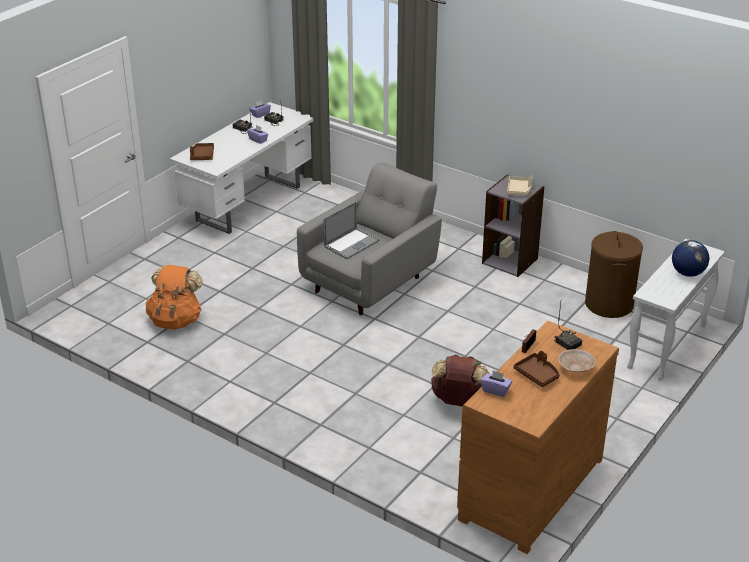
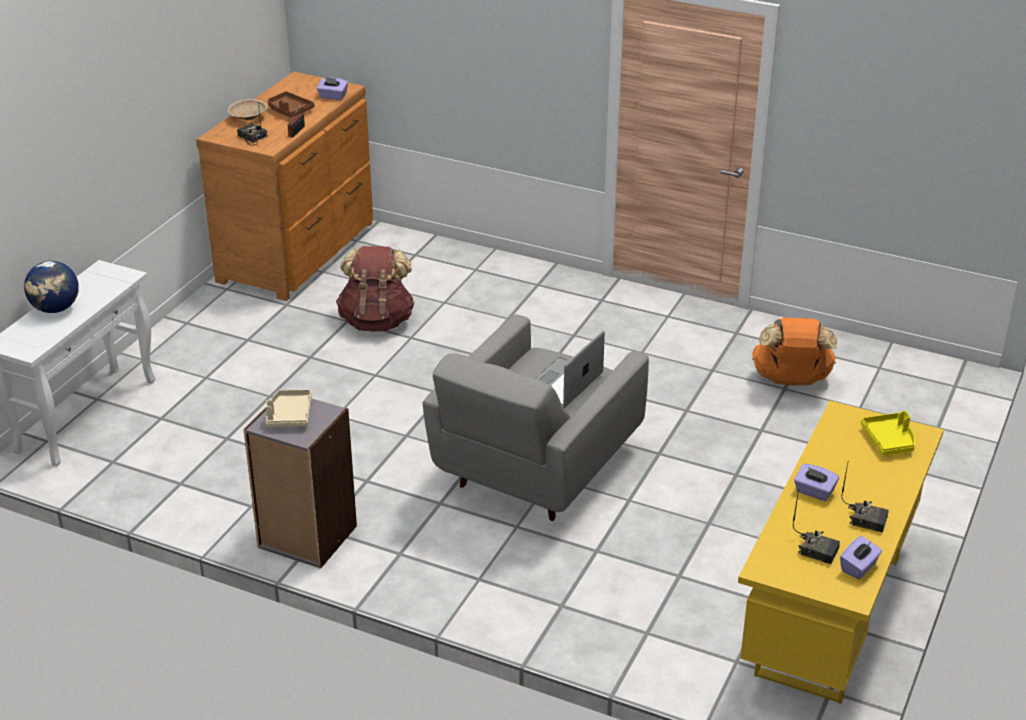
camera: 170 degrees right, 0 degrees up
white desk [170,102,313,234] -> yellow desk [738,401,944,704]
brown tray [190,143,214,160] -> yellow tray [861,411,915,455]
brown laundry basket [585,231,643,318] -> none

